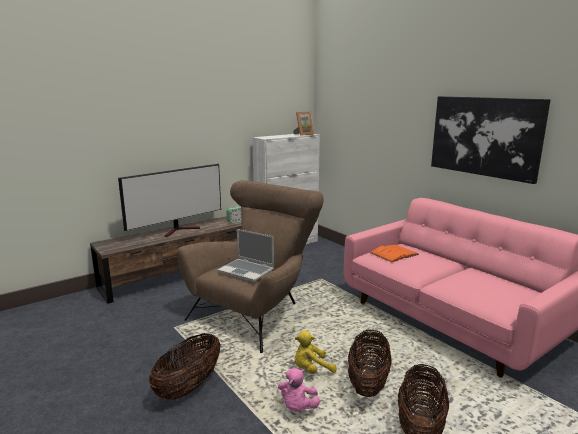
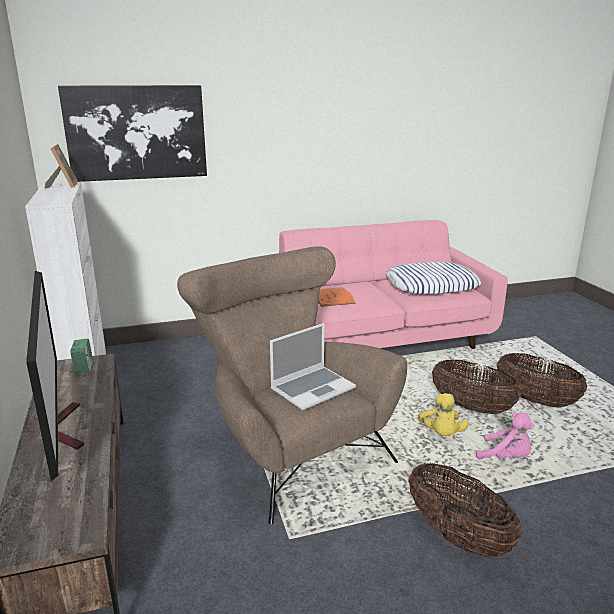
camera: 70 degrees left, 5 degrees up
picture [431,96,550,184] -> picture moved to [58,85,207,182]
none -> pillow [386,262,482,295]

